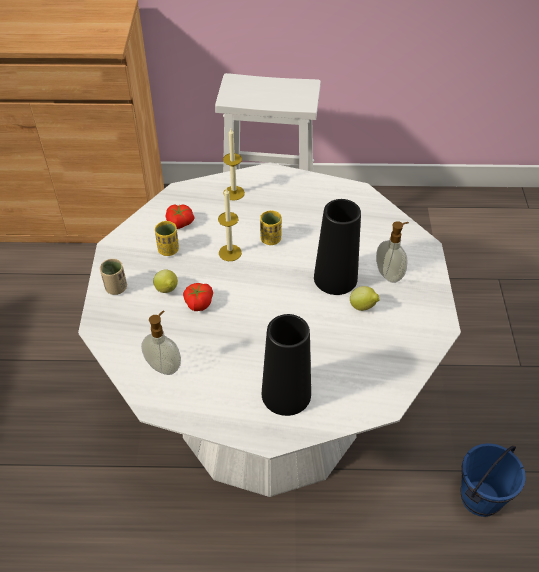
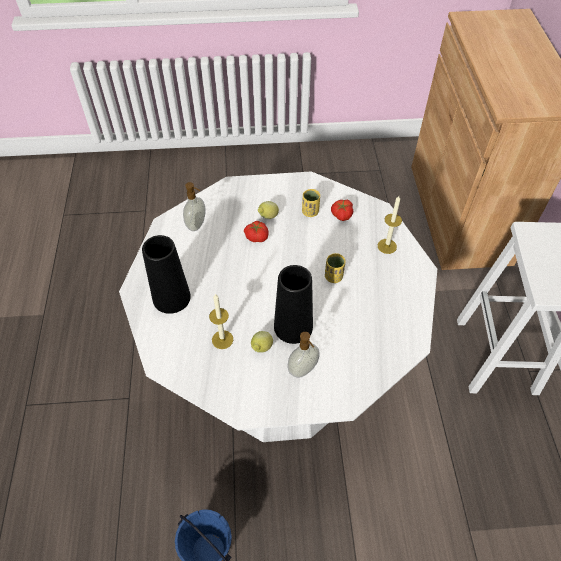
camera: 85 degrees right, 5 degrees up
beige cup [100,259,127,295] -> none
candle [218,187,242,261] -> candle moved to [209,294,233,349]

